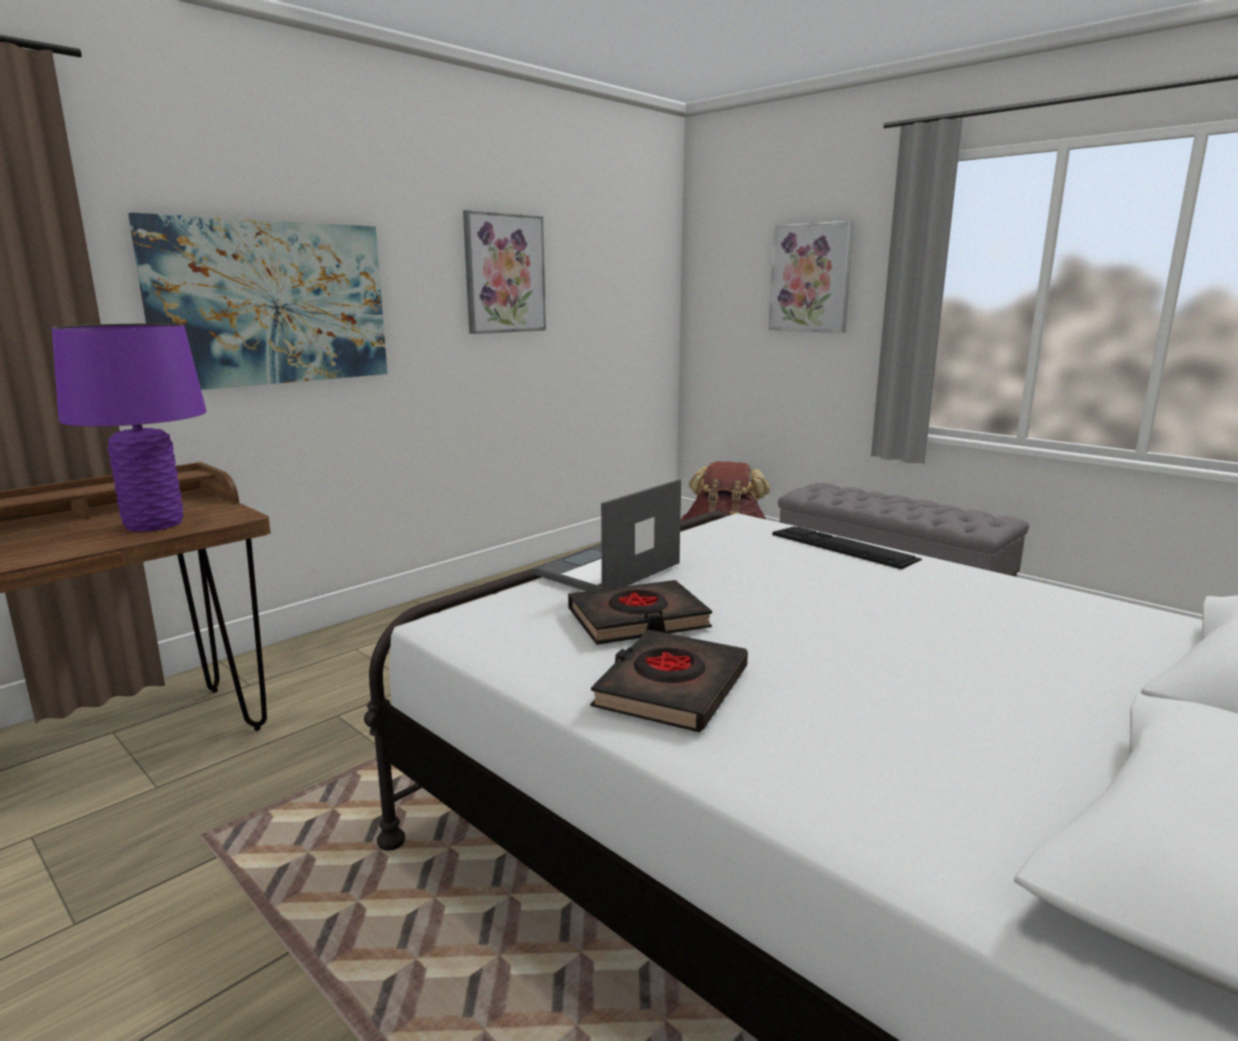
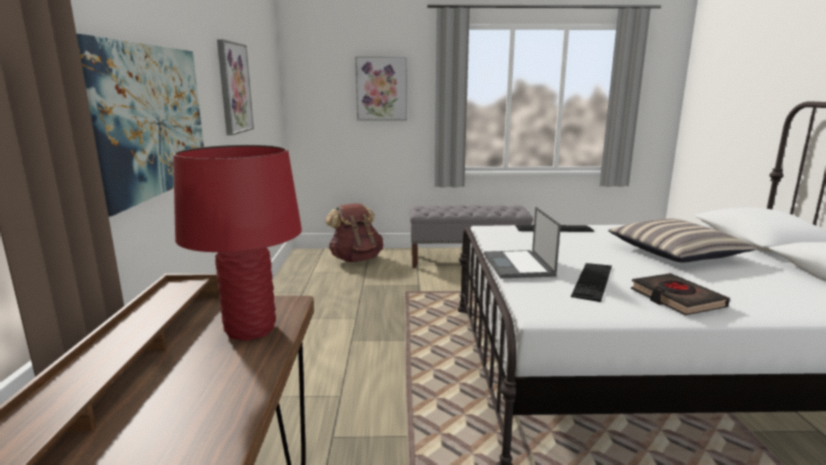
camera: 45 degrees left, 0 degrees up
purple table lamp [52,323,207,532] -> red table lamp [173,145,302,340]
black book [568,580,712,645] -> keyboard [571,263,612,302]
none -> pillow [608,219,756,262]

